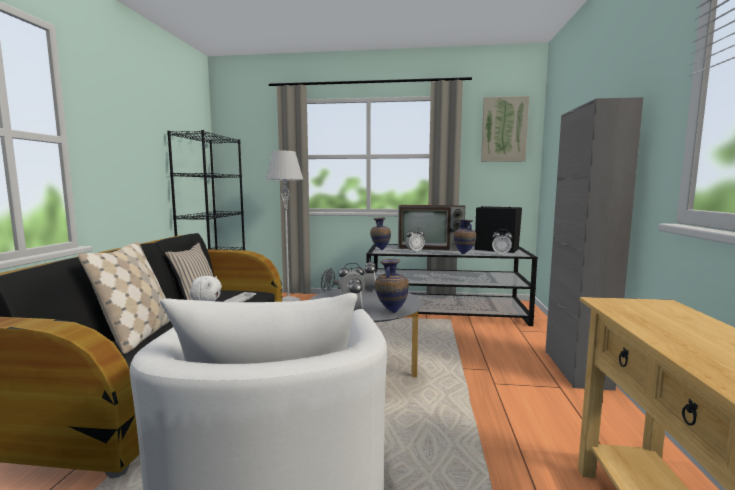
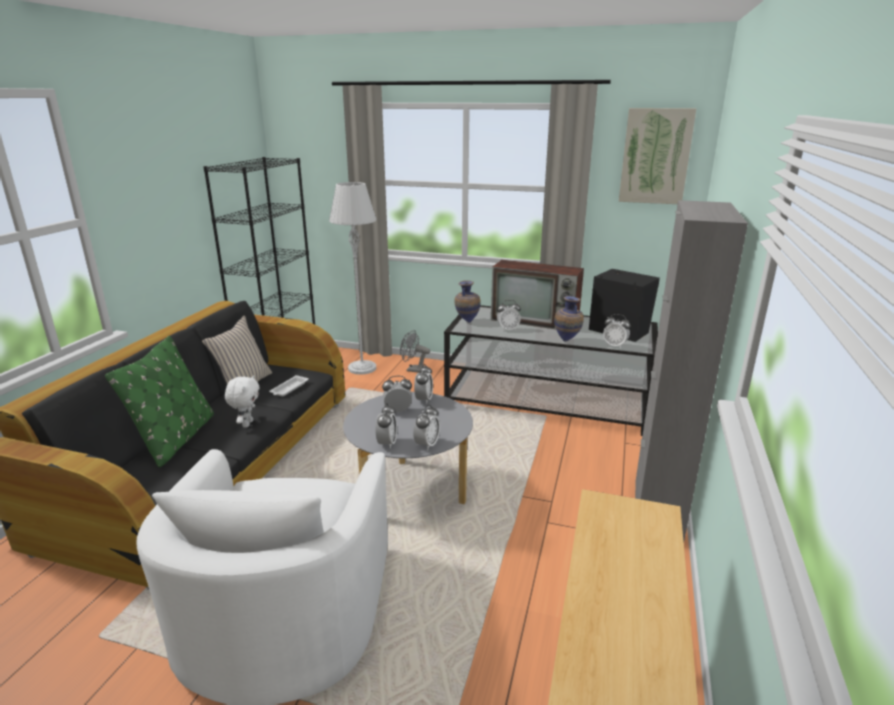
camera: 10 degrees right, 15 degrees up
beige pillow [78,242,170,354] -> green pillow [105,336,214,467]
vase [375,259,409,313] -> alarm clock [413,405,440,450]

